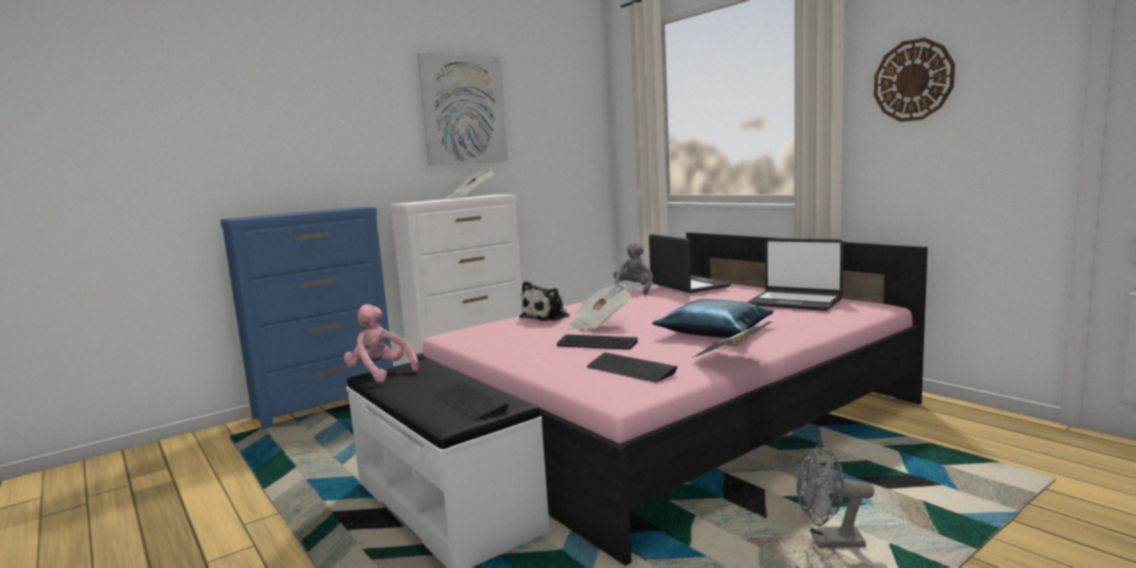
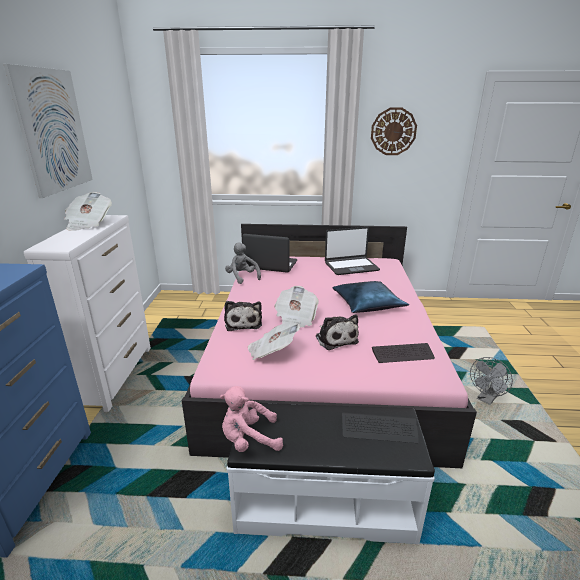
camera: 50 degrees left, 15 degrees up
keyboard [557,335,638,350] -> plush toy [316,314,359,350]
newspaper [692,321,773,358] -> newspaper moved to [248,321,300,360]

